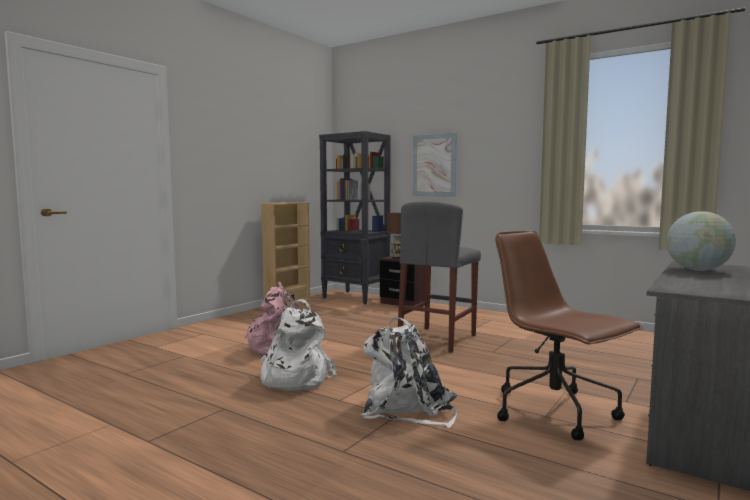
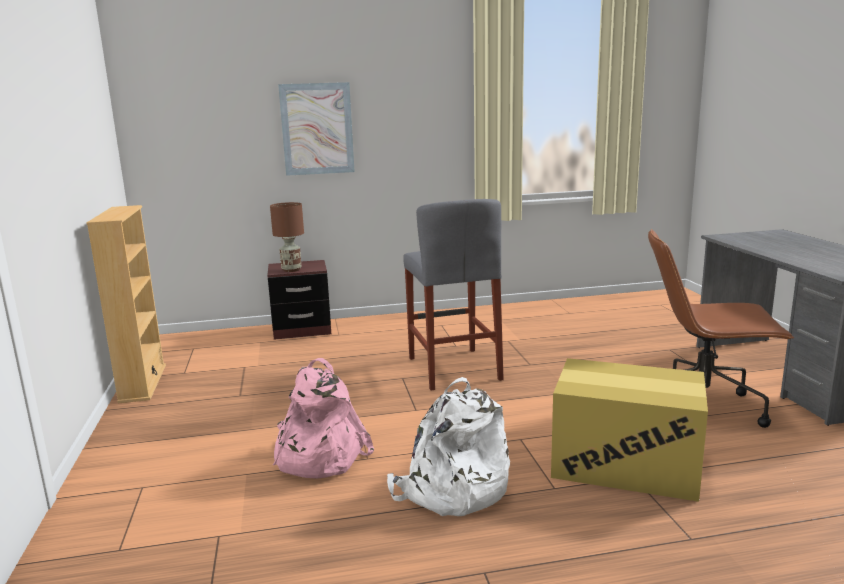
camera: 45 degrees left, 10 degrees up
black bookcase [319,131,391,304] -> none
white backpack [360,317,457,428] -> cardboard box [551,358,708,502]
globe [666,211,736,271] -> none

